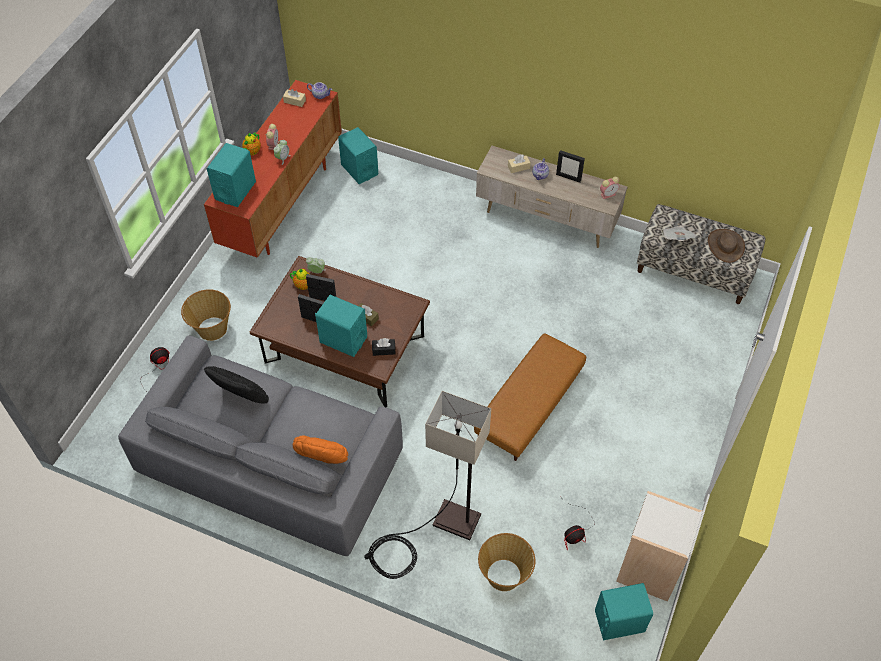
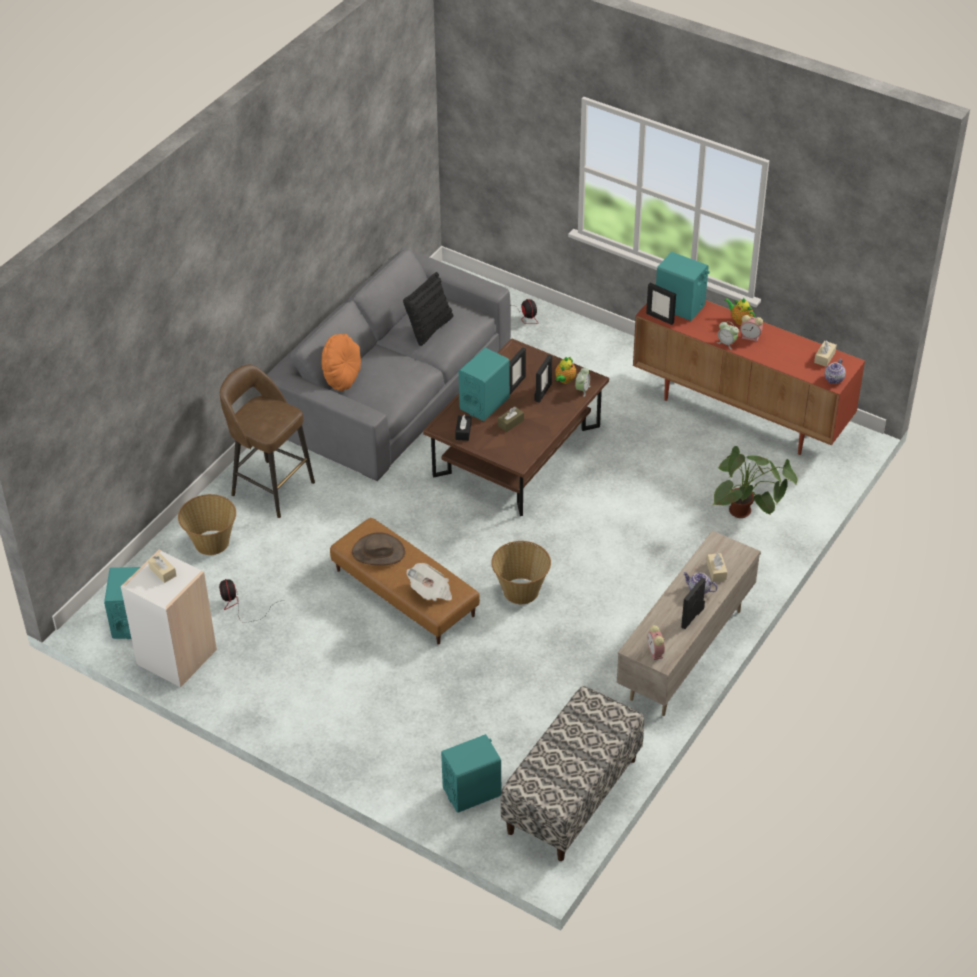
camera: 100 degrees right, 10 degrees down
basket [181,289,231,341] -> basket moved to [491,541,551,604]
turquoise speaker [338,127,378,184] -> turquoise speaker moved to [441,734,501,813]
floor lamp [364,391,491,579] -> brown stool [220,364,315,518]
newspaper [661,226,696,241] -> newspaper moved to [407,563,452,601]
brown hat [708,229,745,263] -> brown hat moved to [352,532,405,565]
none -> beige tissue box [148,553,176,583]
none -> picture frame [646,283,676,325]
none -> potted plant [713,446,798,518]

